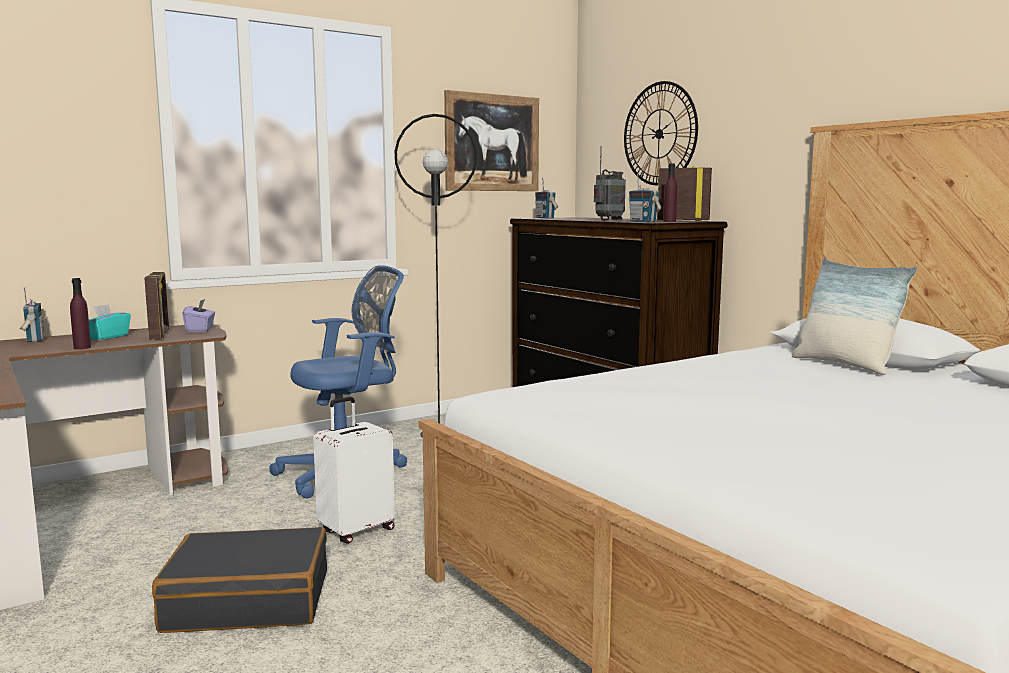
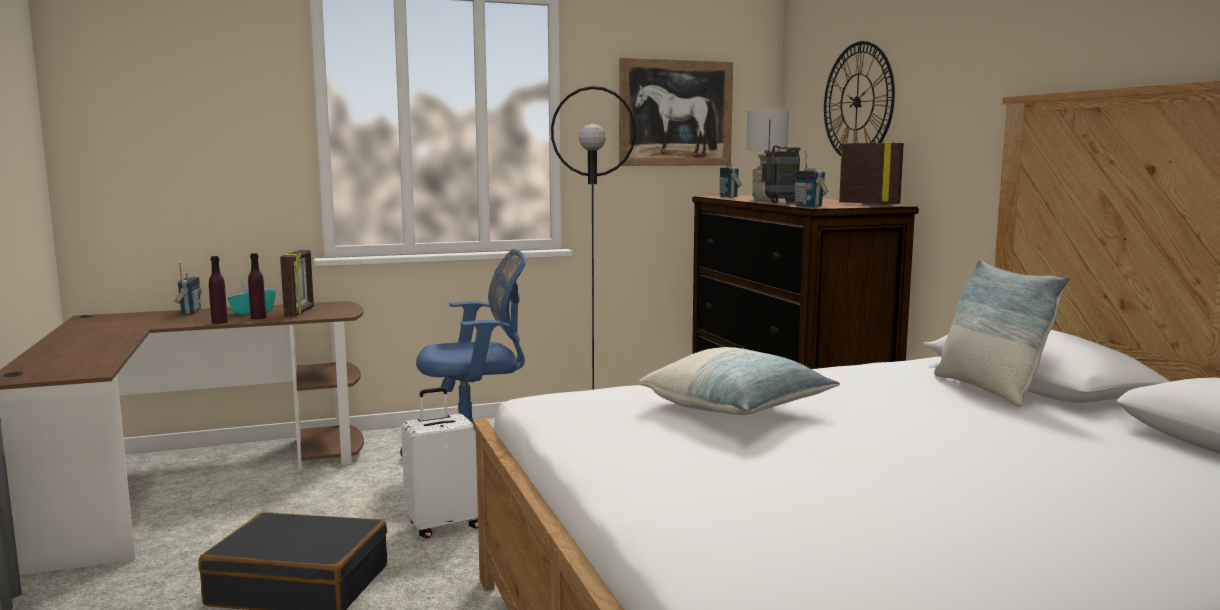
camera: 15 degrees right, 0 degrees up
purple tissue box [182,299,215,332] -> none
purple bottle [663,163,677,222] -> purple bottle moved to [248,253,266,319]
none -> pillow [638,347,840,415]
none -> grey table lamp [746,110,789,200]

